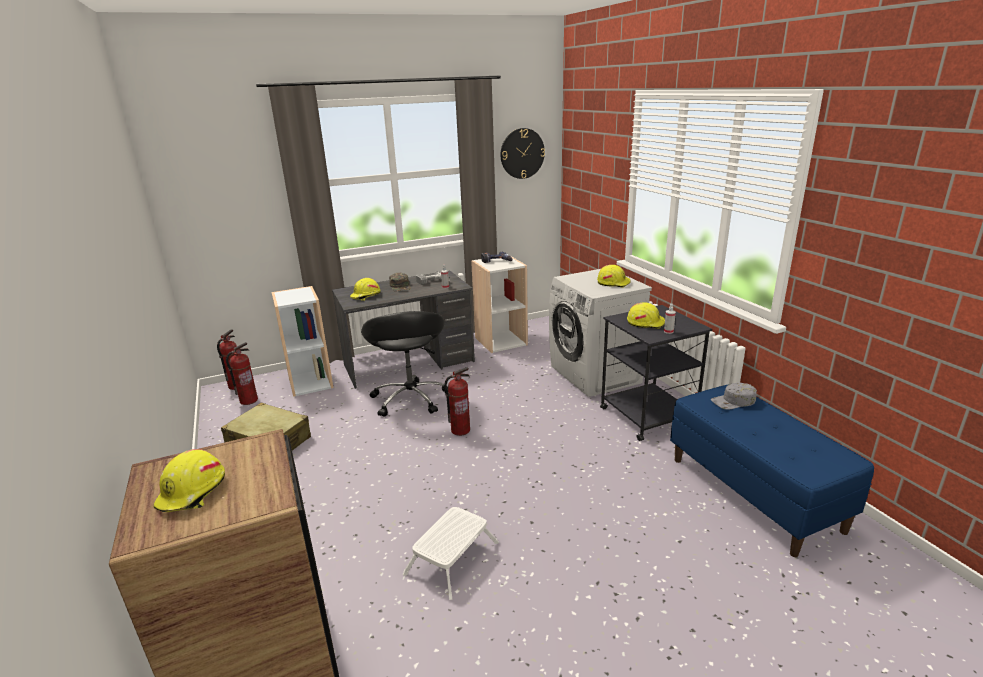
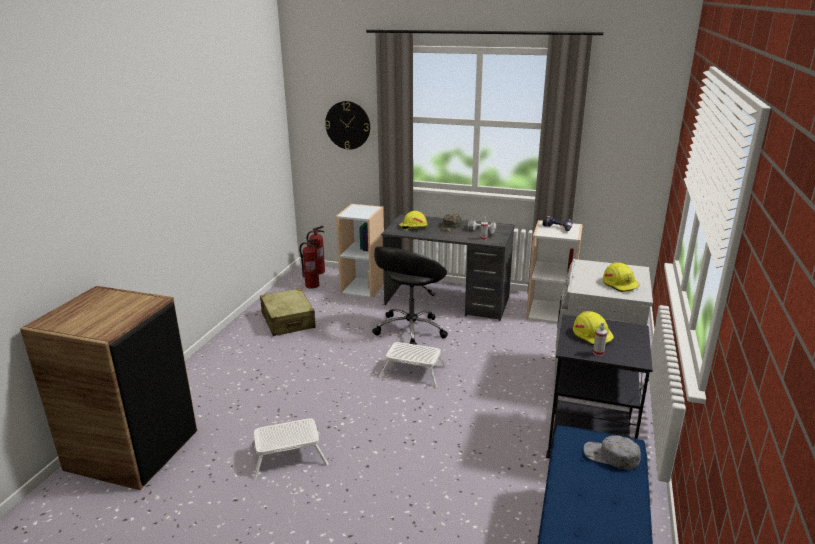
camera: 40 degrees right, 0 degrees up
yellow hard hat [153,449,225,512] -> none
fire extinguisher [444,367,470,436] -> white step ladder [379,342,447,387]
wall clock [501,128,545,179] -> wall clock moved to [325,101,370,149]

